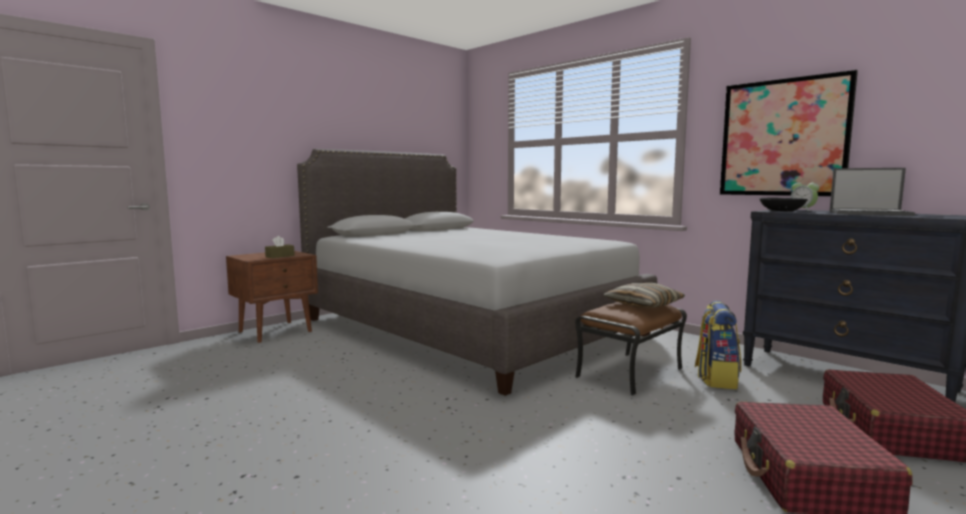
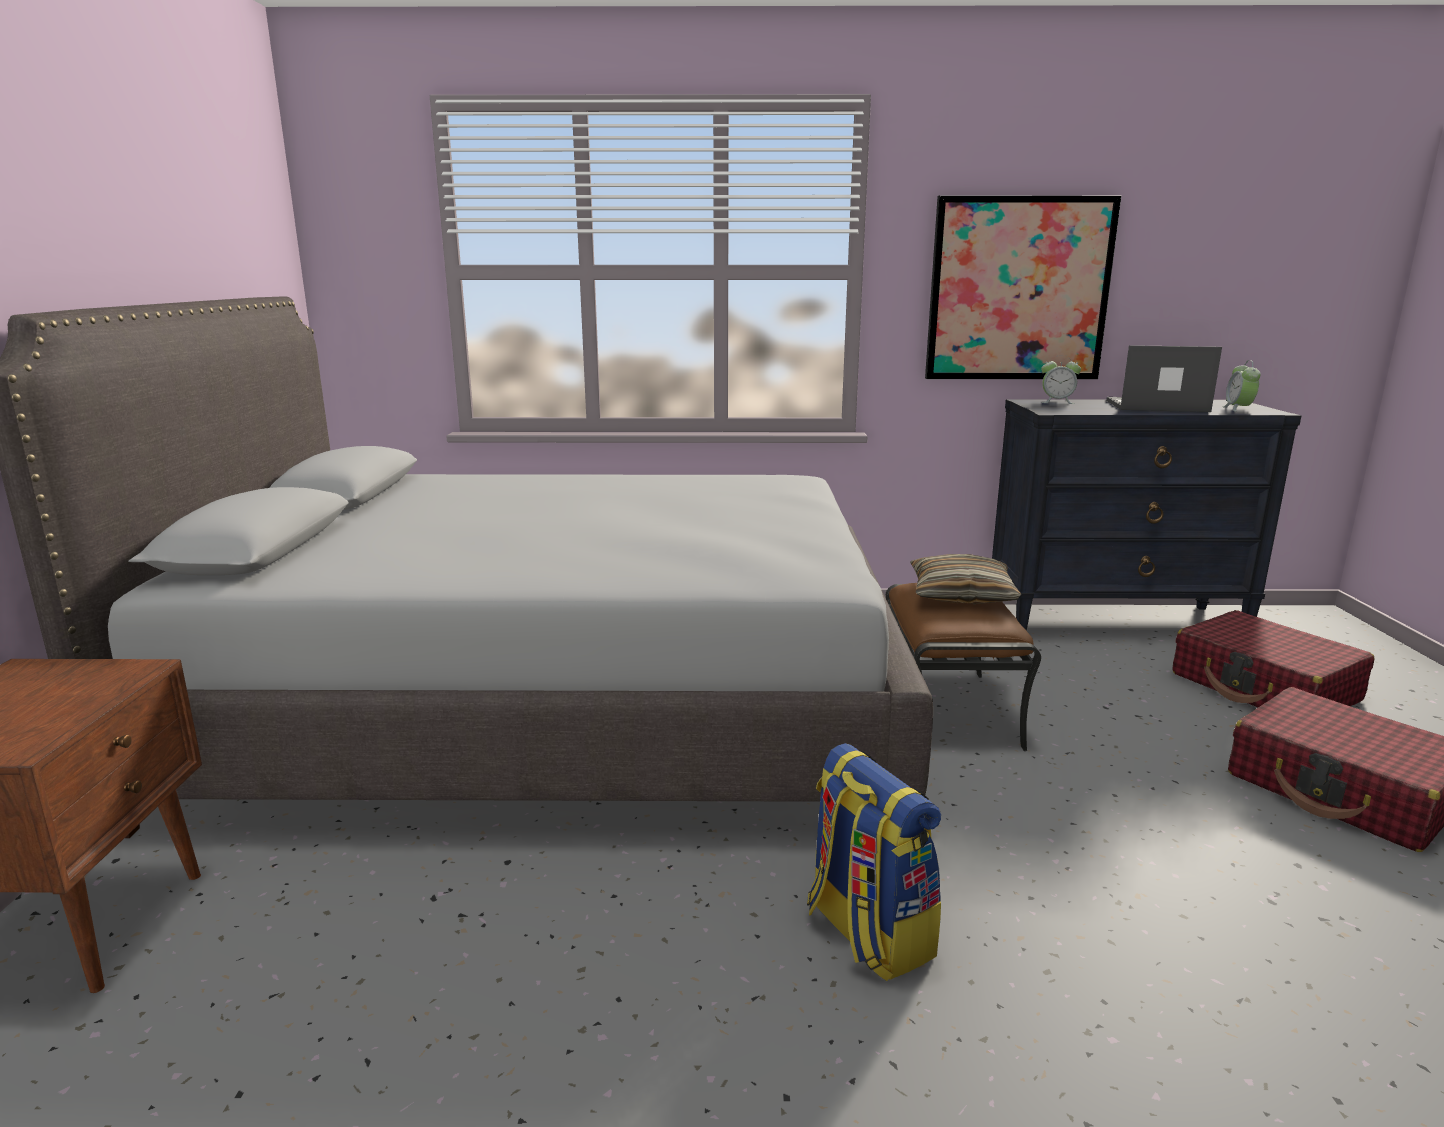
camera: 45 degrees left, 10 degrees up
brown tissue box [265,236,295,258] -> none
backpack [695,301,741,389] -> backpack moved to [807,743,941,981]
black bowl [759,198,808,211] -> none
laptop [829,168,915,216] -> laptop turned 150 degrees counterclockwise [1106,345,1222,412]
none -> alarm clock [1223,360,1261,412]

